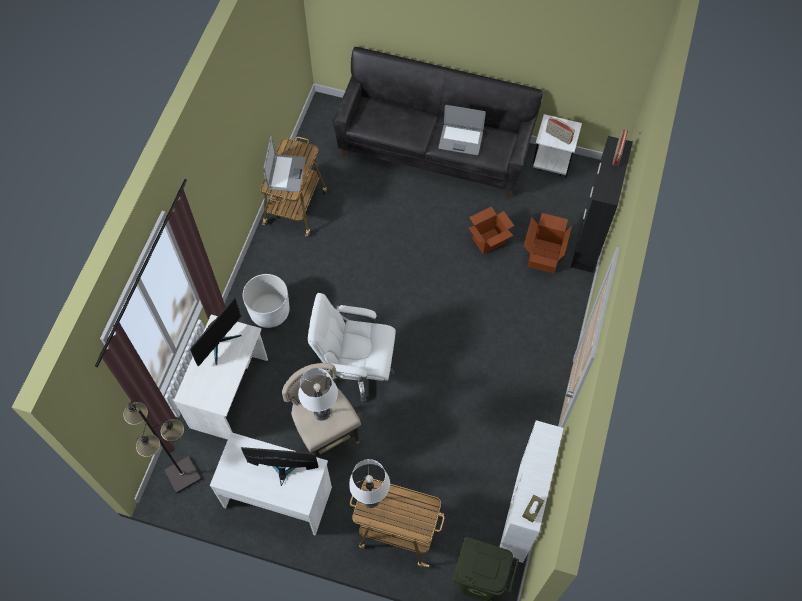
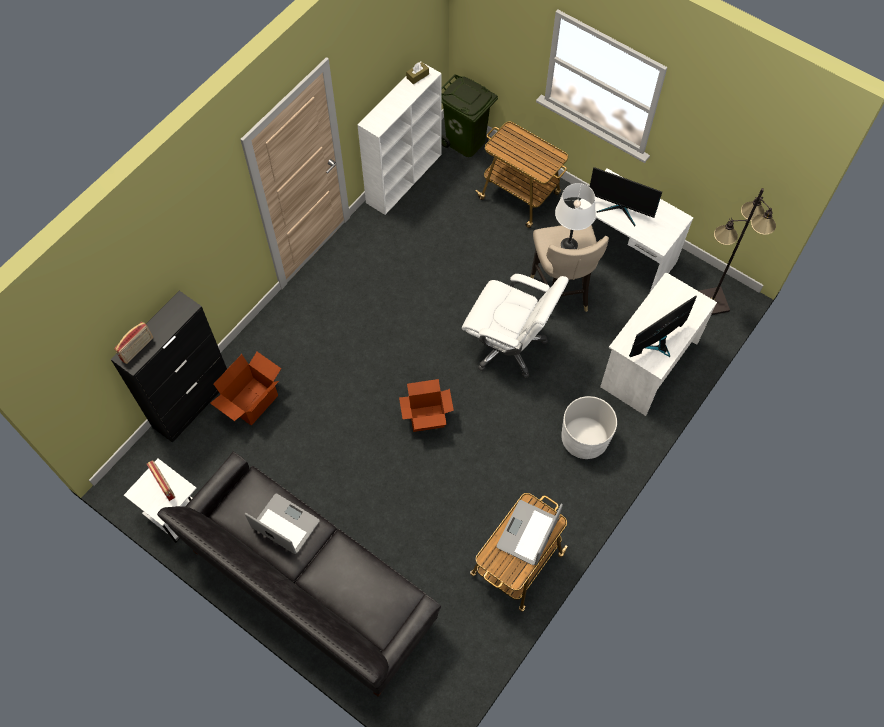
camera: 160 degrees left, 0 degrees up
white table lamp [349,459,390,508] -> none
cardboard box [468,206,514,255] -> cardboard box moved to [399,379,454,432]

